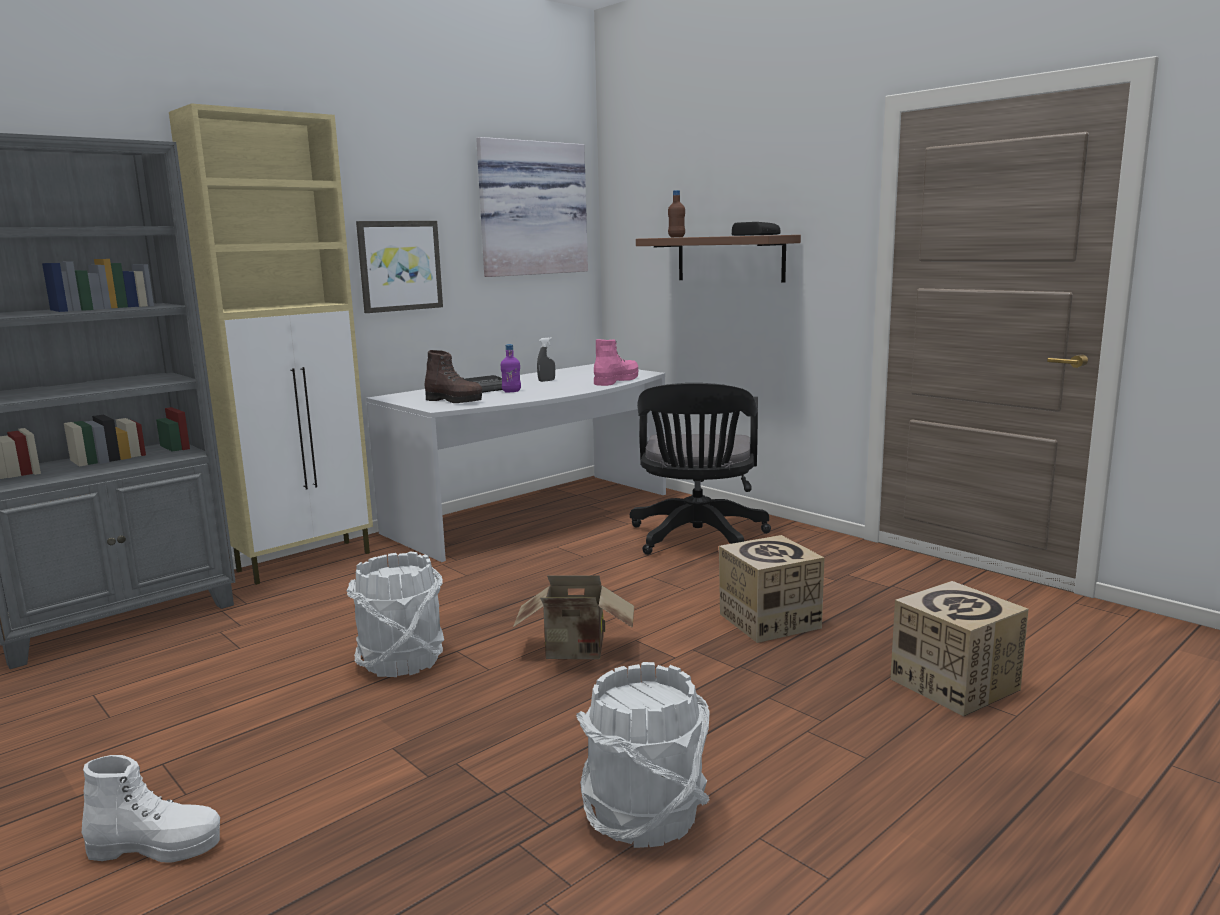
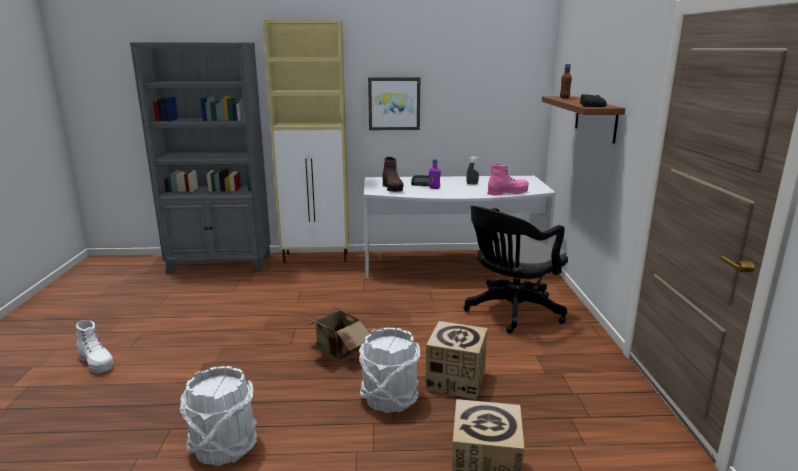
camera: 40 degrees right, 5 degrees up
white bucket [347,551,444,677] -> white bucket moved to [359,328,420,413]
picture [476,137,588,277] -> none

